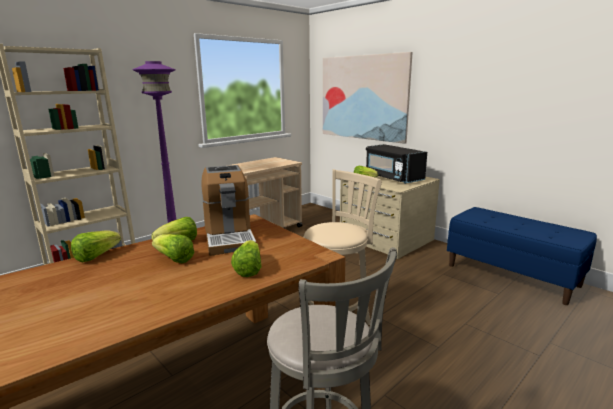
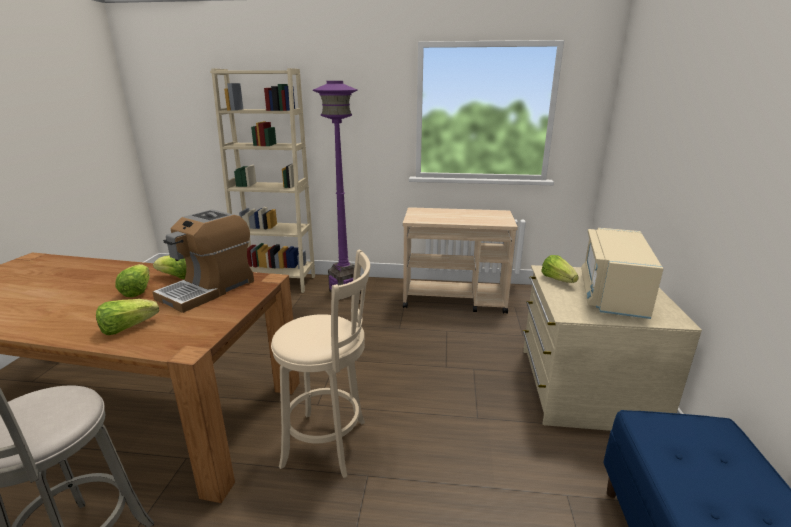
camera: 50 degrees right, 5 degrees up
lettuce [71,230,121,262] -> none
picture [323,52,413,144] -> none
black microwave [366,144,427,184] -> beige microwave [581,228,664,319]

